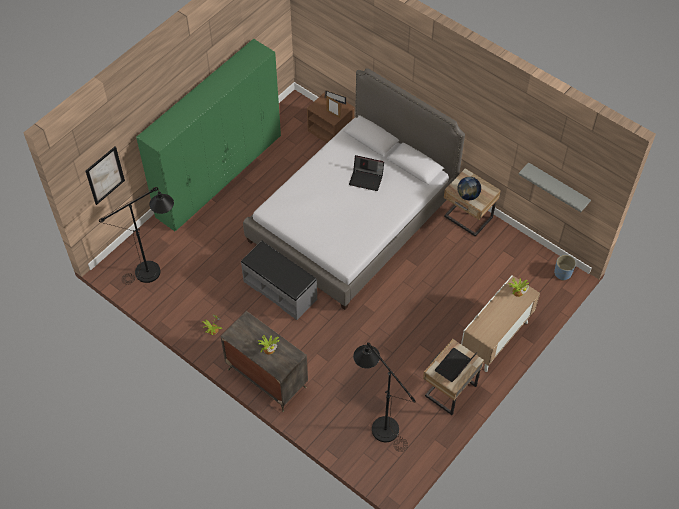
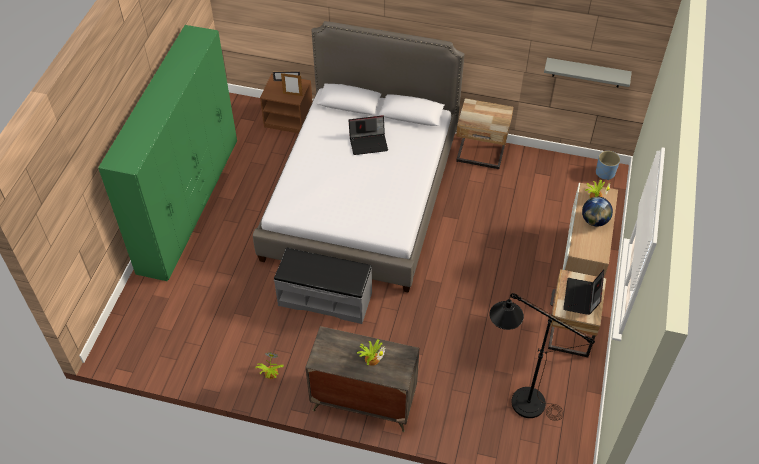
camera: 25 degrees left, 5 degrees down
picture [85,146,125,205] -> none
black floor lamp [99,187,174,285] -> none
globe [457,177,481,200] -> globe moved to [582,197,613,227]

